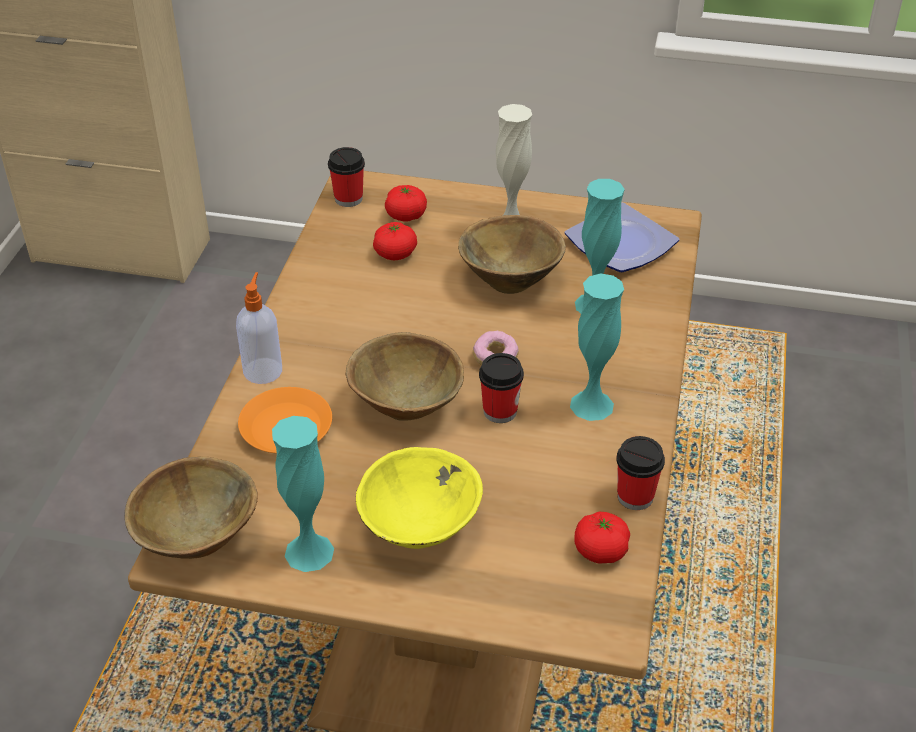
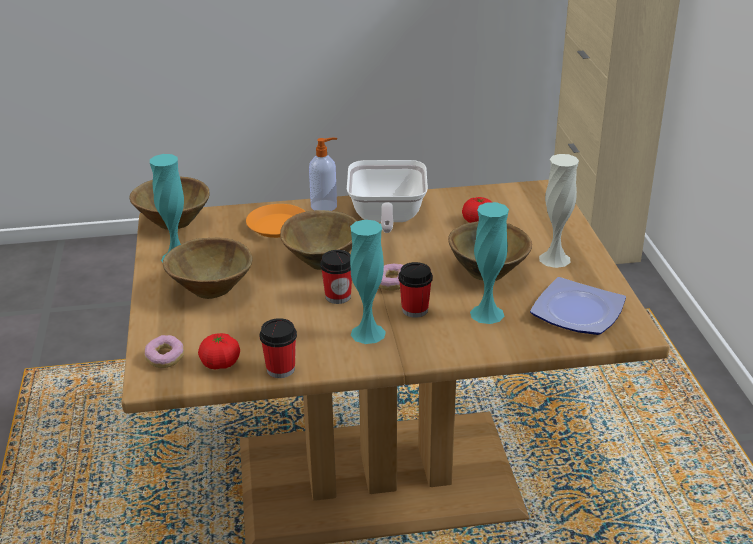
camera: 70 degrees right, 10 degrees down
cup [328,147,365,207] -> cup moved to [398,262,433,318]
yellow bowl [356,447,483,549] -> brown bowl [163,238,253,299]
tomato [385,185,427,222] -> none
none -> donut [144,335,184,368]
none -> frying pan [347,160,428,233]

